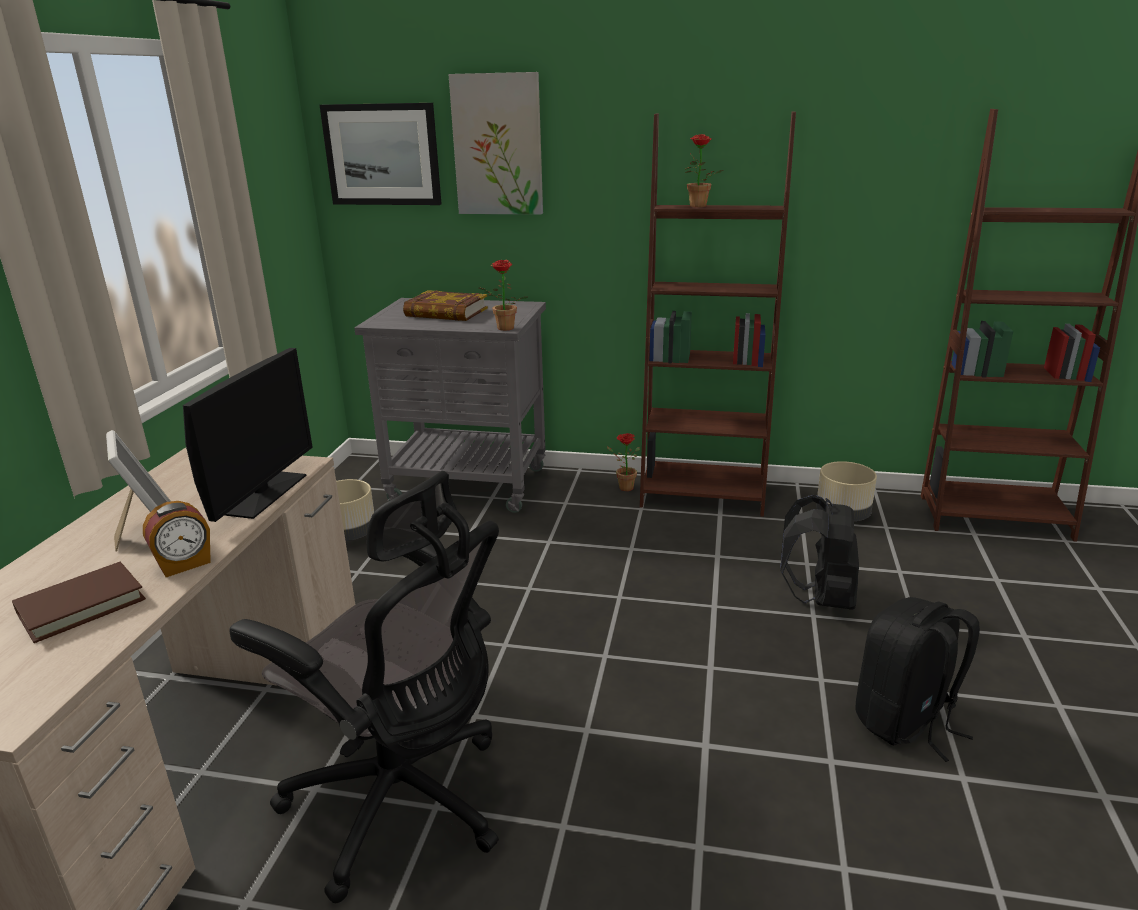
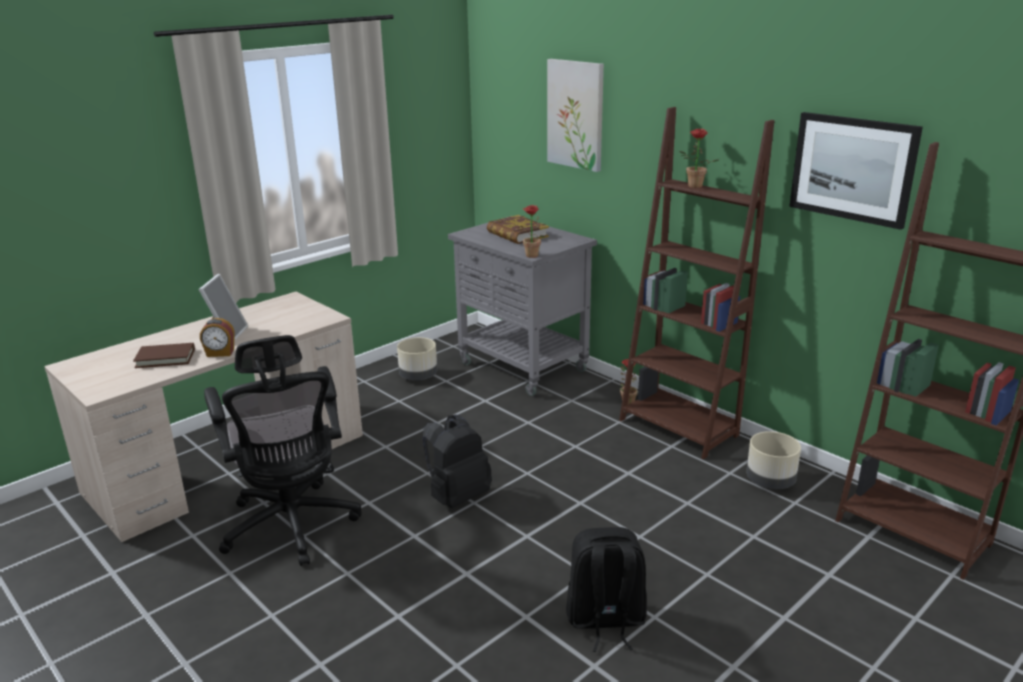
camera: 35 degrees right, 0 degrees up
monitor [183,348,313,522] -> none
picture [320,103,441,205] -> picture moved to [789,112,923,230]
black backpack [780,495,859,610] -> black backpack moved to [423,415,492,508]

